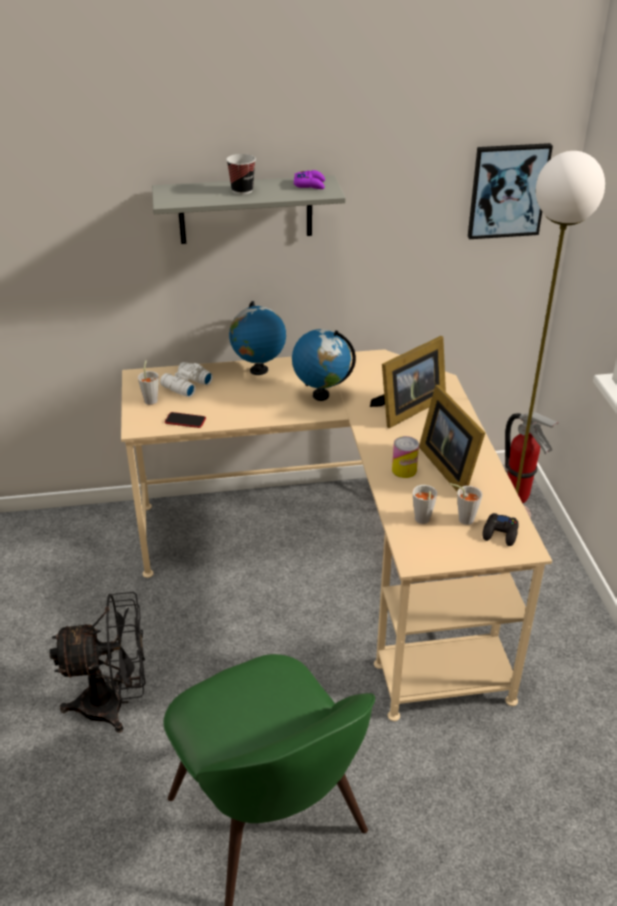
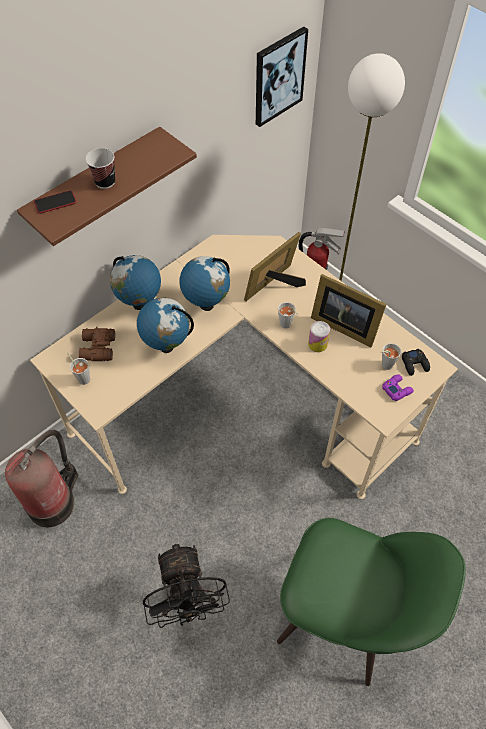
camera: 35 degrees left, 20 degrees up
black fan [49,592,145,733] -> black fan turned 120 degrees clockwise [143,544,230,628]
grey shelf [152,175,346,244] -> brown shelf [17,127,197,246]
white binoculars [160,362,213,397] -> brown binoculars [79,326,115,361]
phone [165,412,206,428] -> phone moved to [34,190,77,214]
purple game controller [294,170,325,189] -> purple game controller moved to [382,374,414,401]
picture frame [370,336,446,428] -> picture frame turned 150 degrees counterclockwise [244,232,306,302]
grey cup [413,485,437,524] -> grey cup moved to [278,302,298,328]
none -> fire extinguisher [5,430,78,527]
none -> globe [137,297,194,353]

